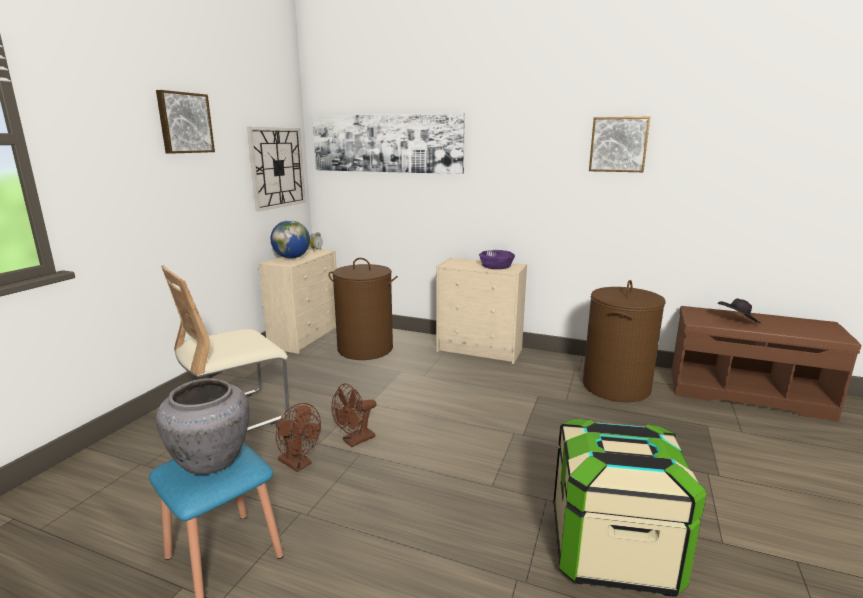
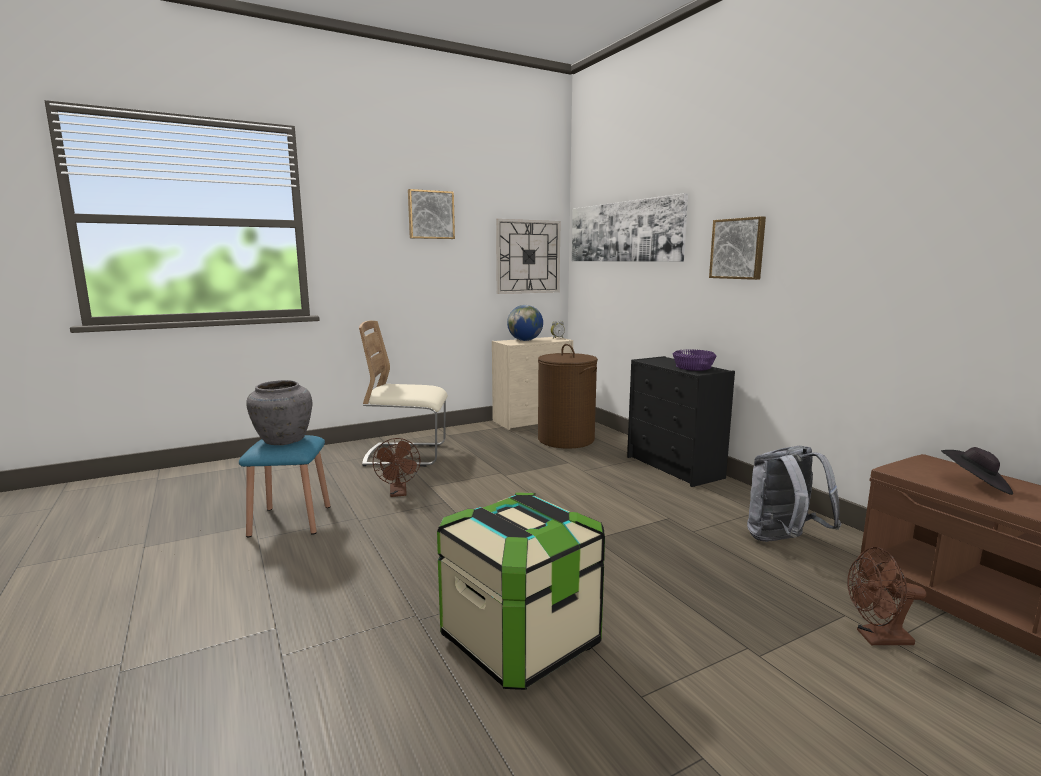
camera: 40 degrees right, 5 degrees down
brown fan [331,383,376,447] -> brown fan moved to [847,547,926,645]
beige dresser [436,257,527,364] -> black dresser [627,356,735,487]
brown laundry basket [583,280,665,402] -> grey backpack [747,446,841,542]
picture [589,117,650,172] -> picture moved to [709,216,766,280]

